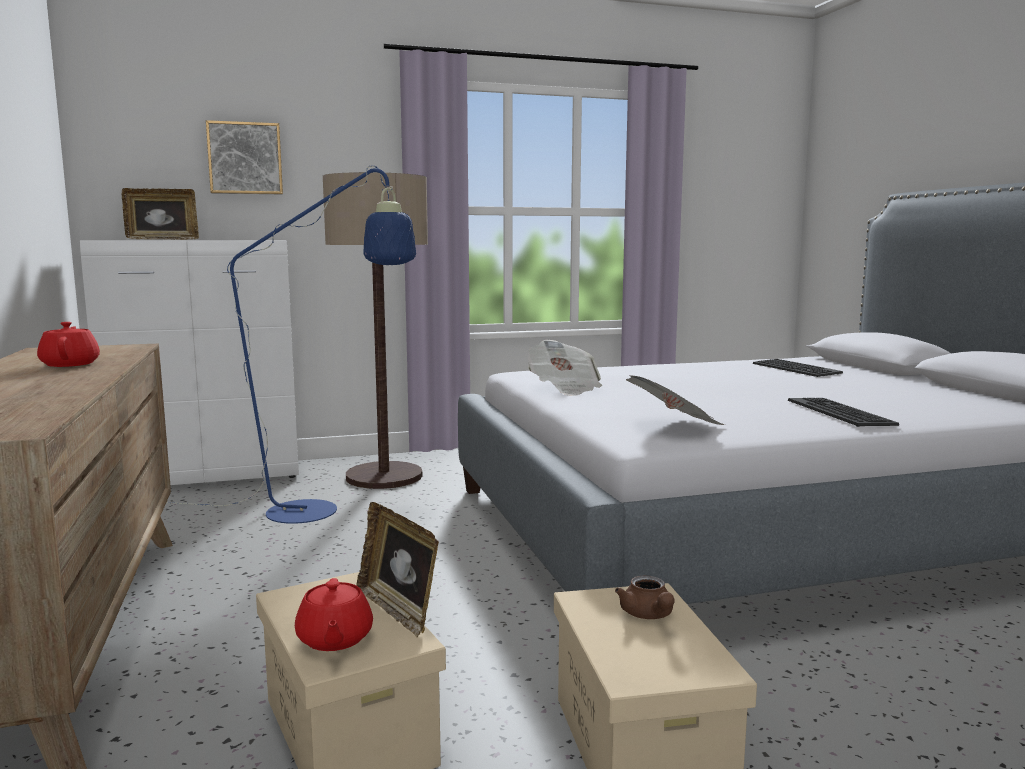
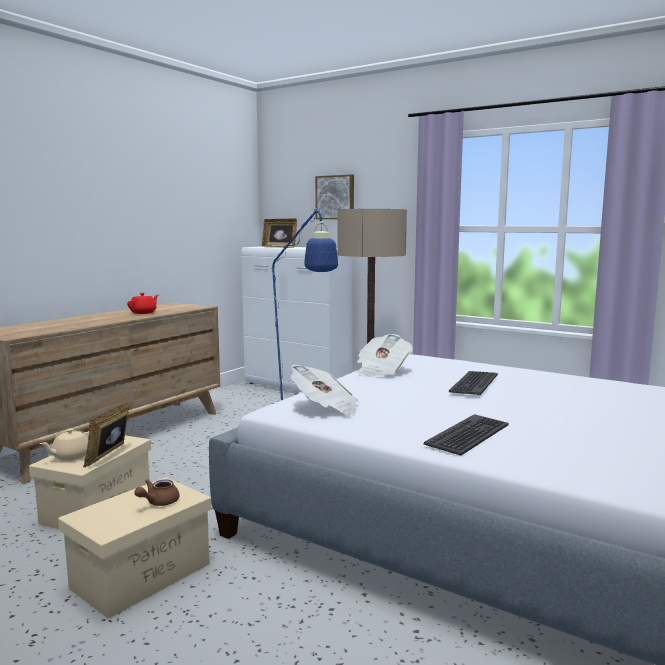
camera: 50 degrees right, 0 degrees up
red teapot [295,578,373,651] -> beige teapot [40,428,89,461]
keyboard [753,359,843,377] -> keyboard moved to [449,371,498,395]

